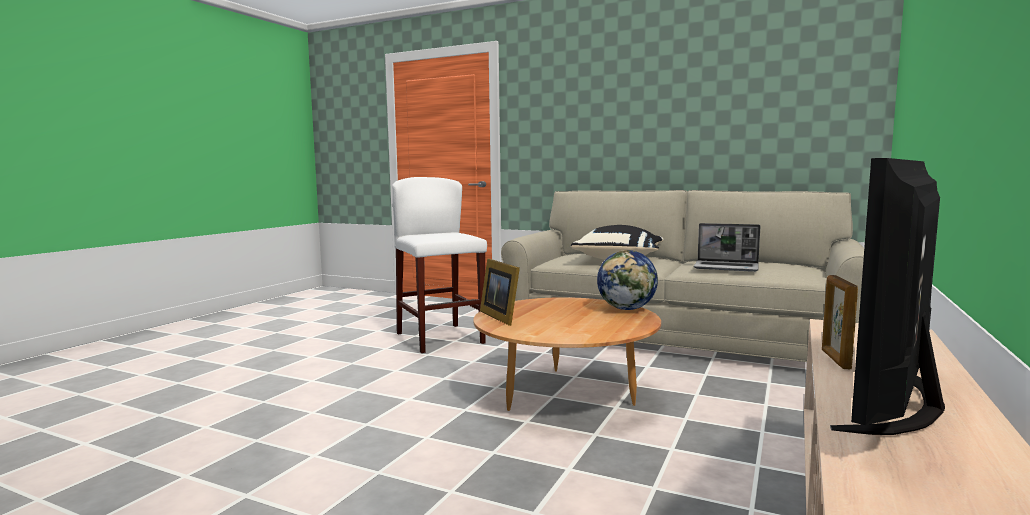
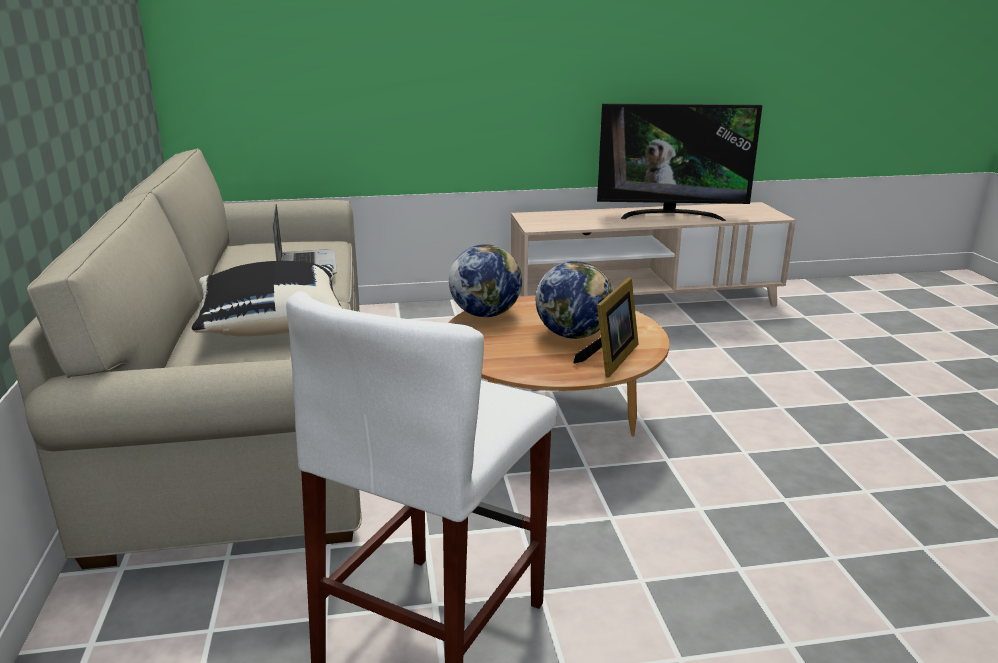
camera: 125 degrees left, 15 degrees up
picture frame [822,275,858,369] -> none
none -> globe [536,261,613,339]

